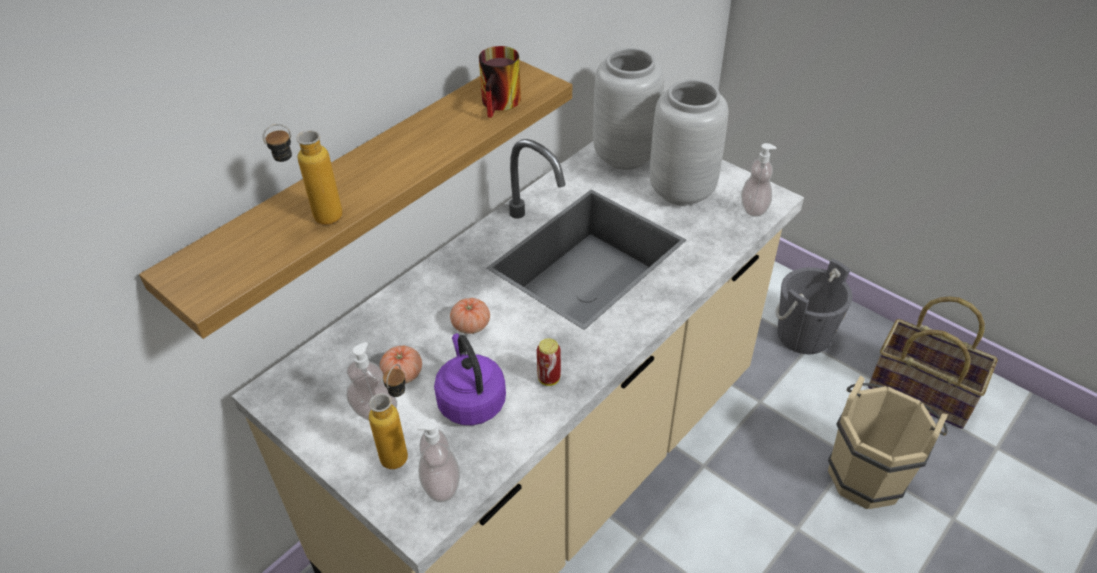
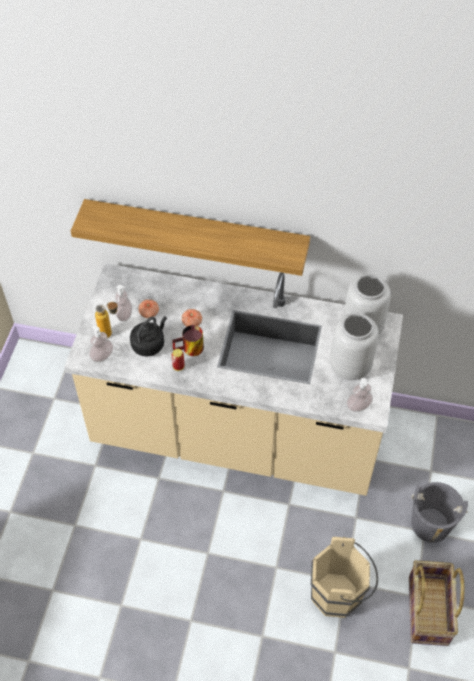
camera: 60 degrees right, 10 degrees up
bottle [263,124,343,225] -> none
purple kettle [434,333,506,425] -> black kettle [130,316,167,357]
mug [479,46,521,118] -> mug moved to [172,325,204,356]

